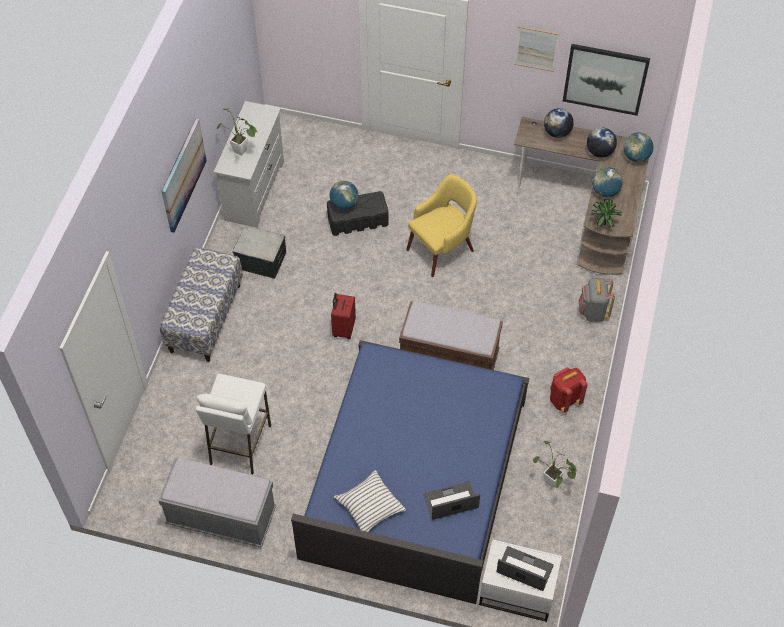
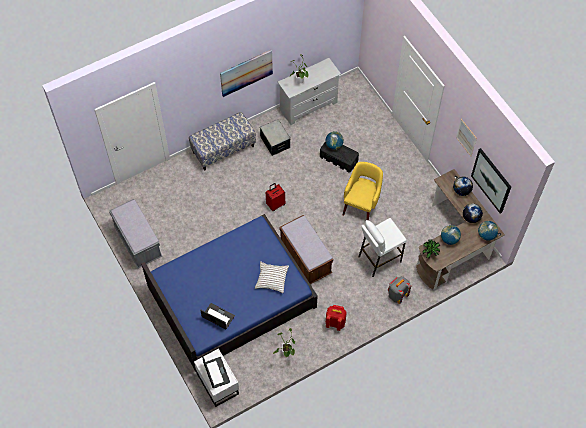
camera: 45 degrees right, 5 degrees up
white stool [196,374,271,474] -> white stool moved to [358,218,407,277]
white pillow [334,470,406,532] -> white pillow moved to [255,261,289,293]
yellow armchair [406,174,477,277] -> yellow armchair turned 75 degrees counterclockwise [342,162,383,221]

